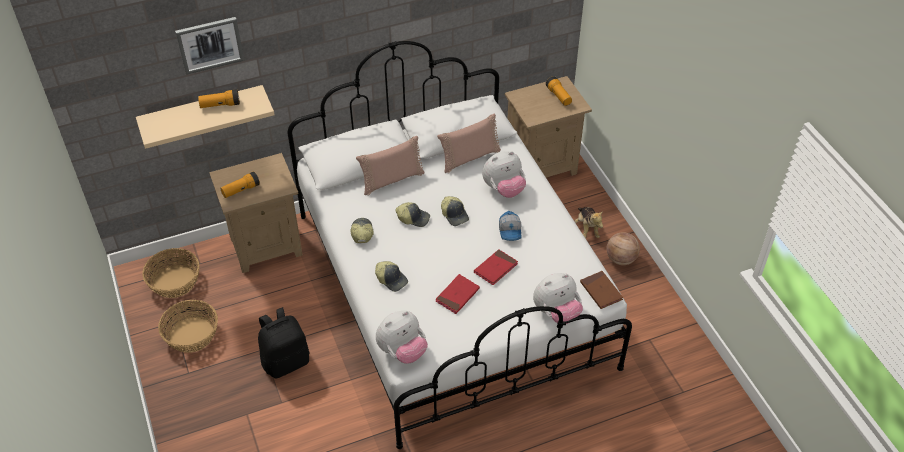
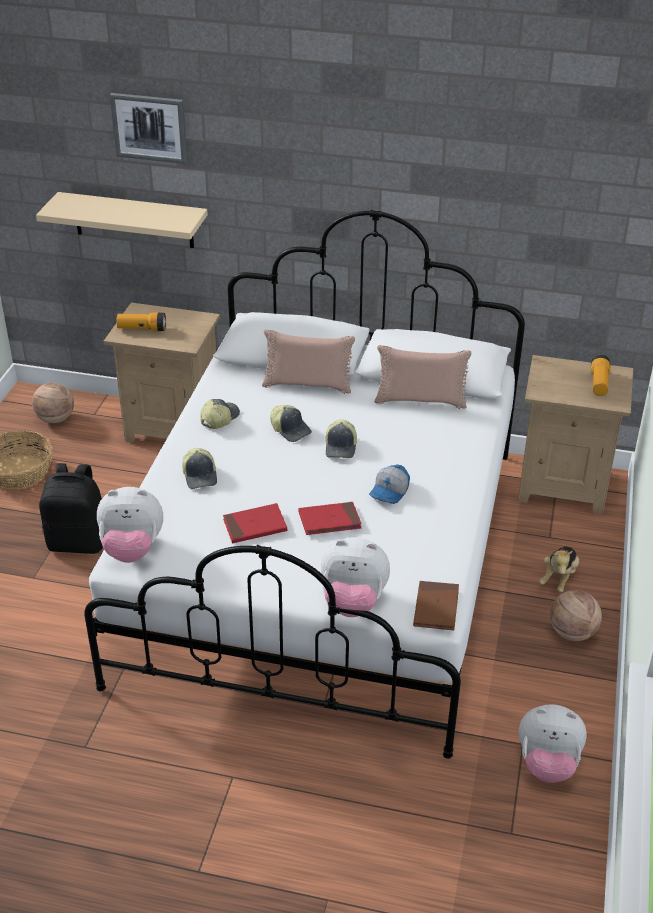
camera: 35 degrees right, 10 degrees down
basket [142,248,199,298] -> basketball [32,382,74,423]
flashlight [198,89,240,108] -> none
plush toy [482,151,526,198] -> plush toy moved to [519,704,587,783]

